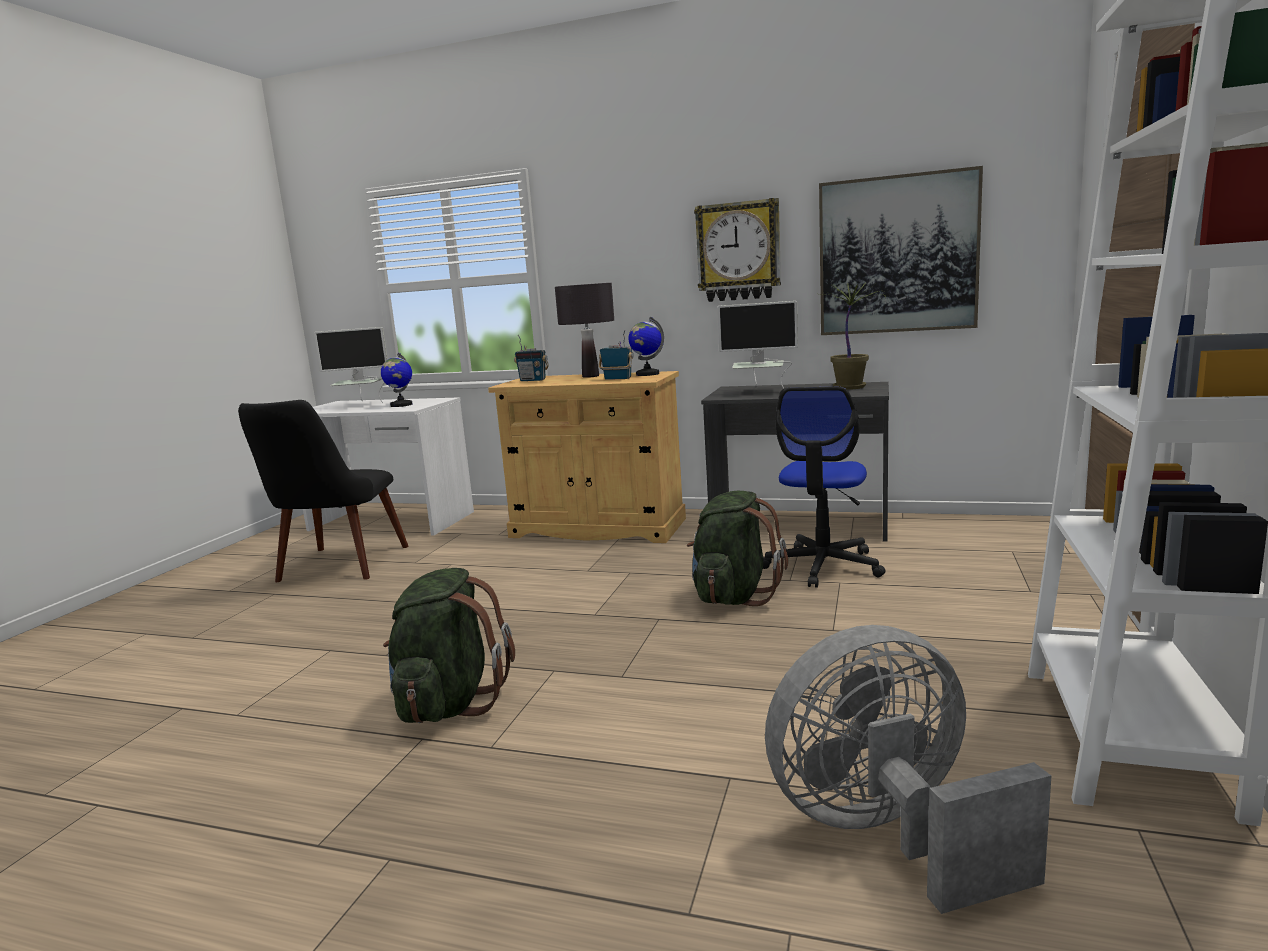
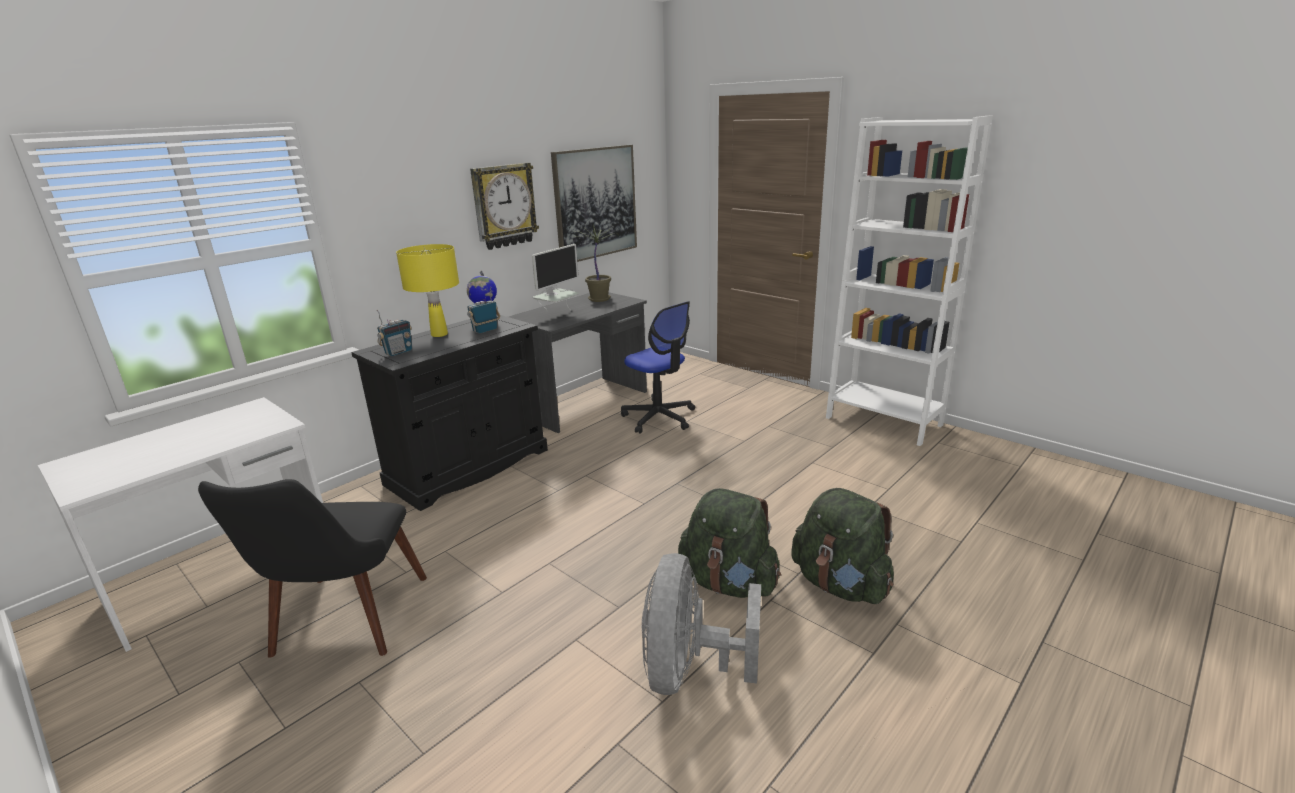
camera: 65 degrees left, 10 degrees up
black chair [238,400,409,582] -> black chair turned 60 degrees clockwise [198,479,427,658]
monitor [314,327,388,403] -> none
globe [381,353,412,407] -> none
beige cabinet [488,371,686,543] -> black cabinet [351,315,548,511]
black table lamp [555,283,614,378] -> yellow table lamp [396,244,459,337]
green backpack [687,491,788,606] -> green backpack moved to [791,488,894,604]
grey fan [765,625,1051,914] -> grey fan moved to [641,553,761,695]

